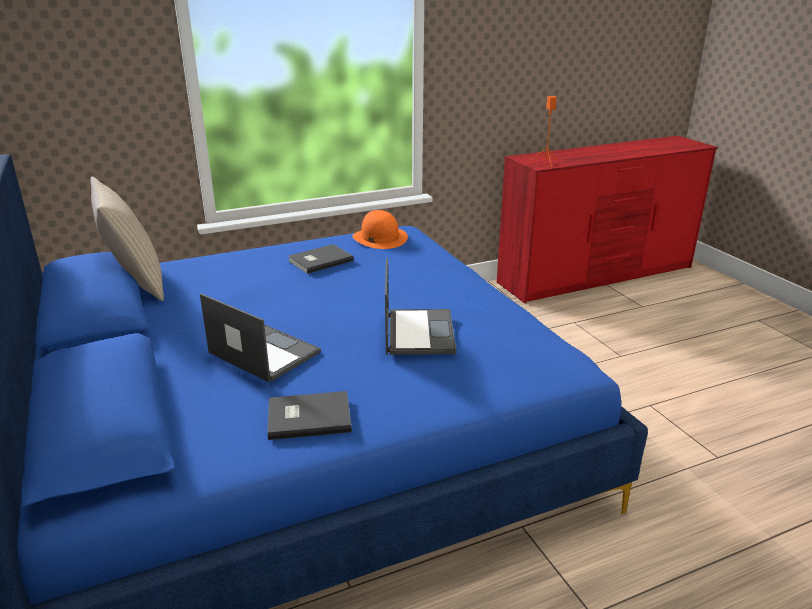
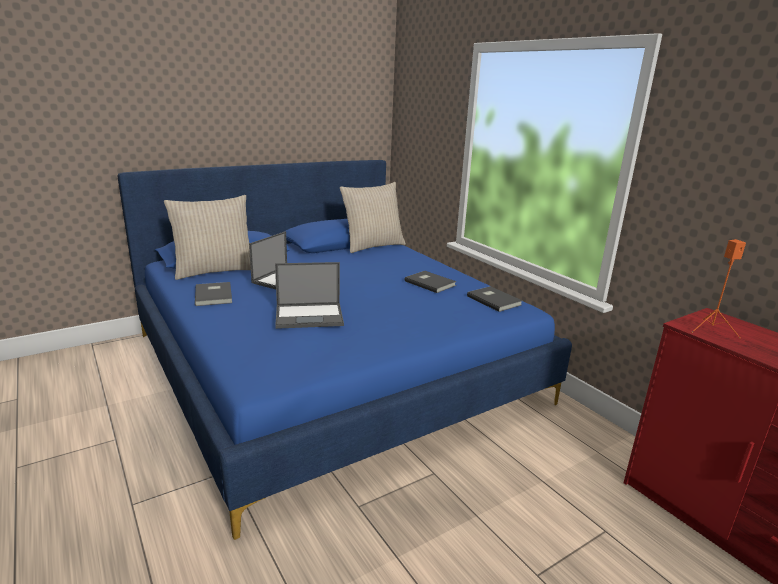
camera: 80 degrees right, 5 degrees down
orange hat [352,210,408,249] -> grey book [467,286,523,312]
none -> beige pillow [164,195,251,280]

